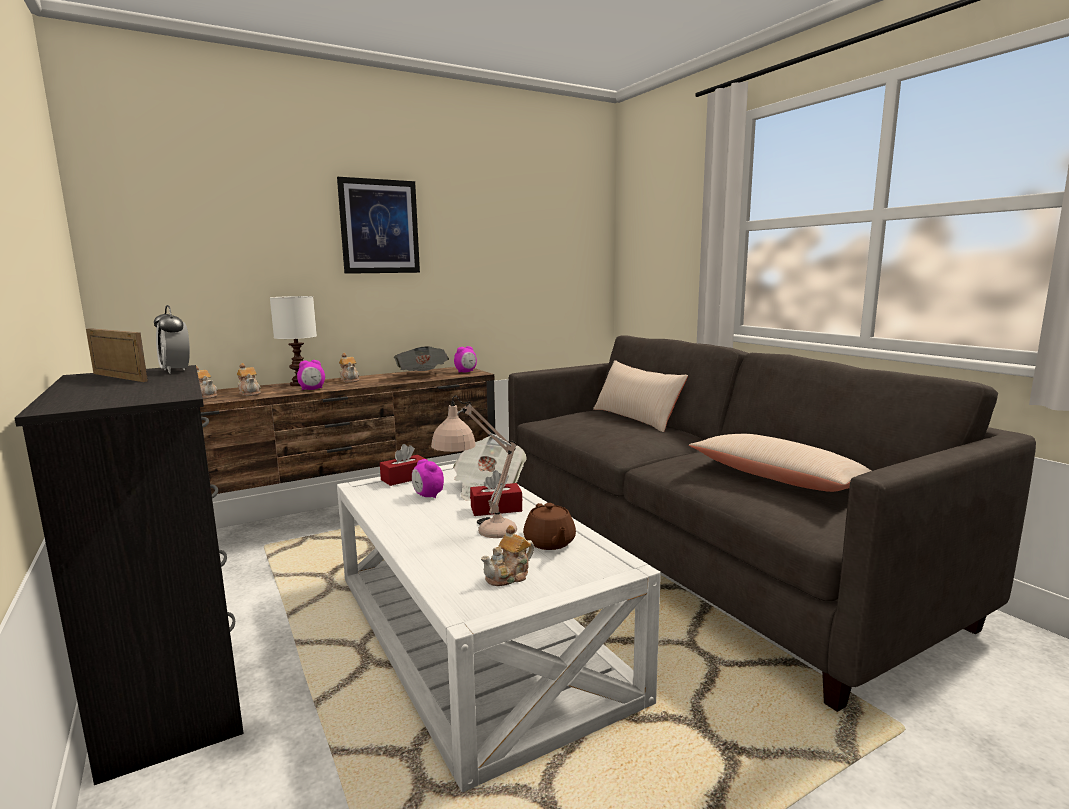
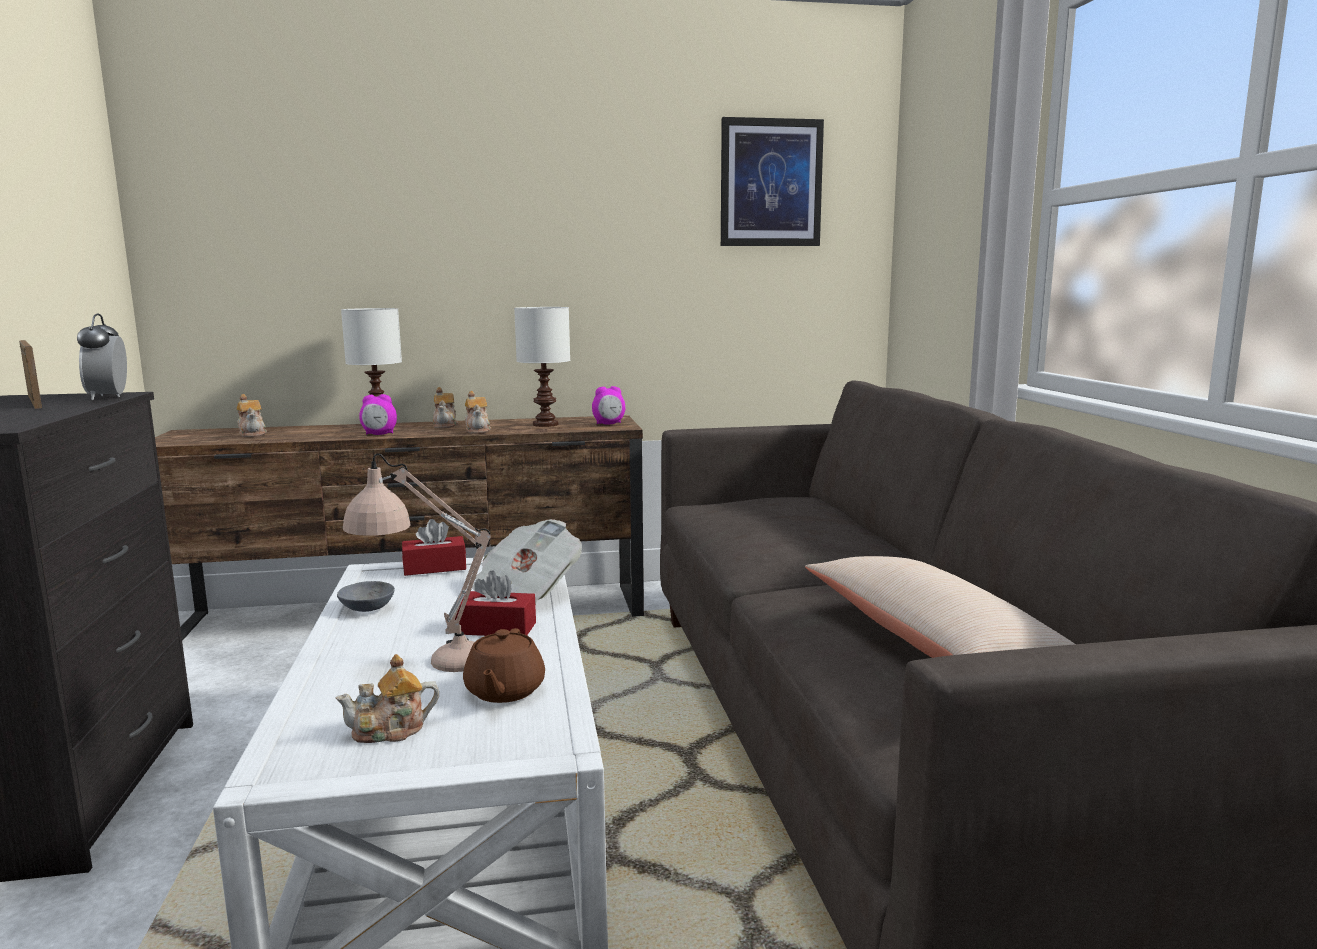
camera: 20 degrees right, 0 degrees up
teapot [237,363,261,396] -> teapot moved to [465,391,491,434]
picture [337,177,420,274] -> picture moved to [721,117,824,246]
newspaper [394,346,449,371] -> white table lamp [514,307,570,427]
alarm clock [412,459,444,498] -> none
beige pillow [593,360,688,432] -> none
none -> grey bowl [337,581,395,612]

